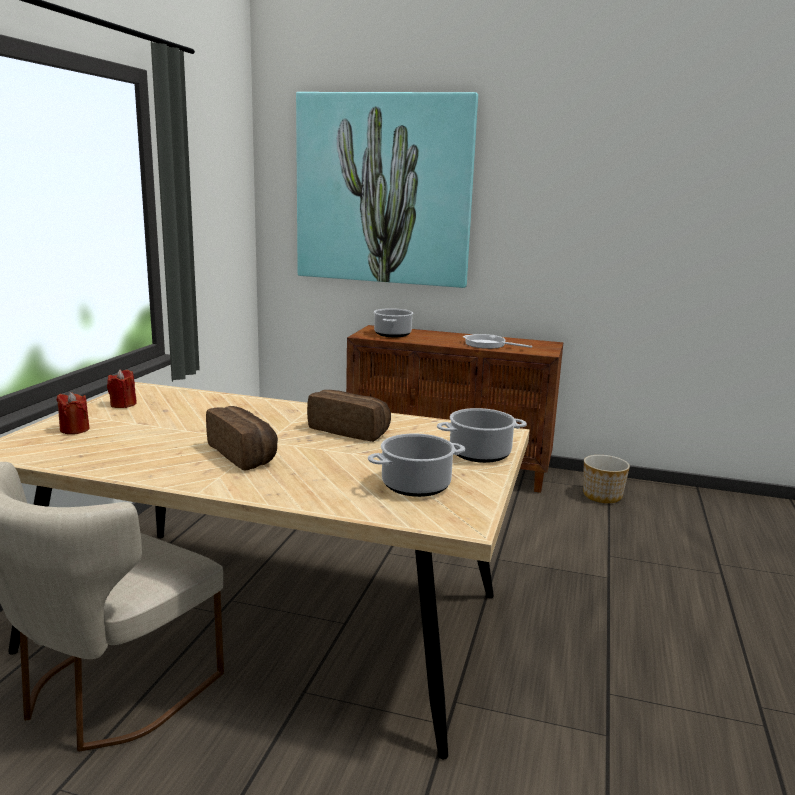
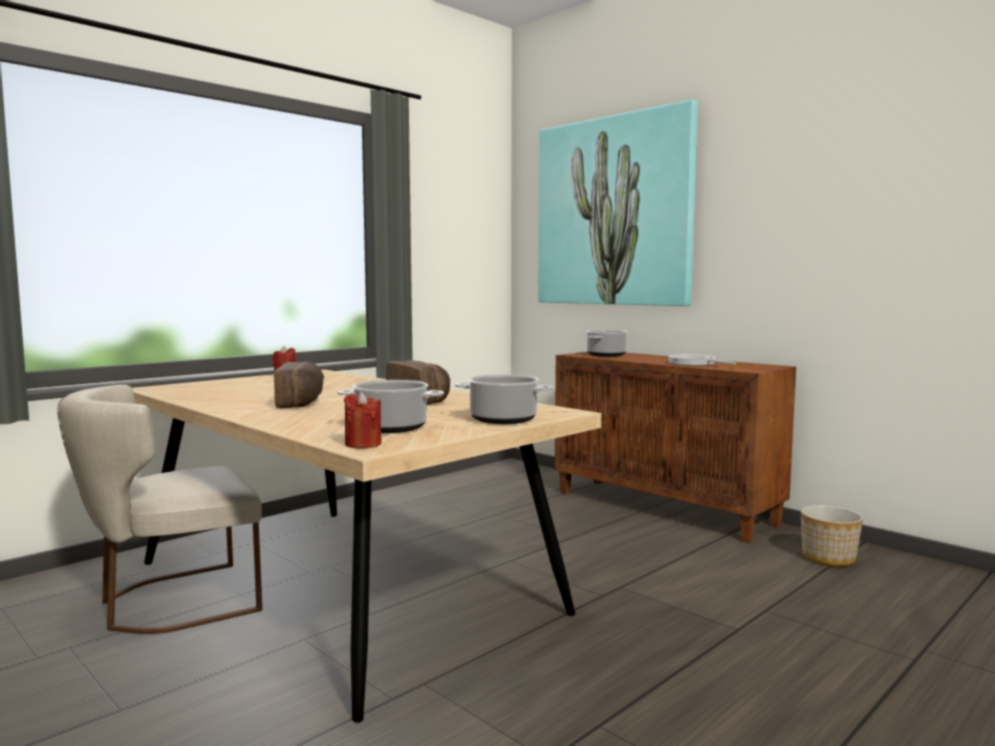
camera: 30 degrees right, 10 degrees down
red candle [57,392,89,434] -> red candle moved to [344,392,382,449]

